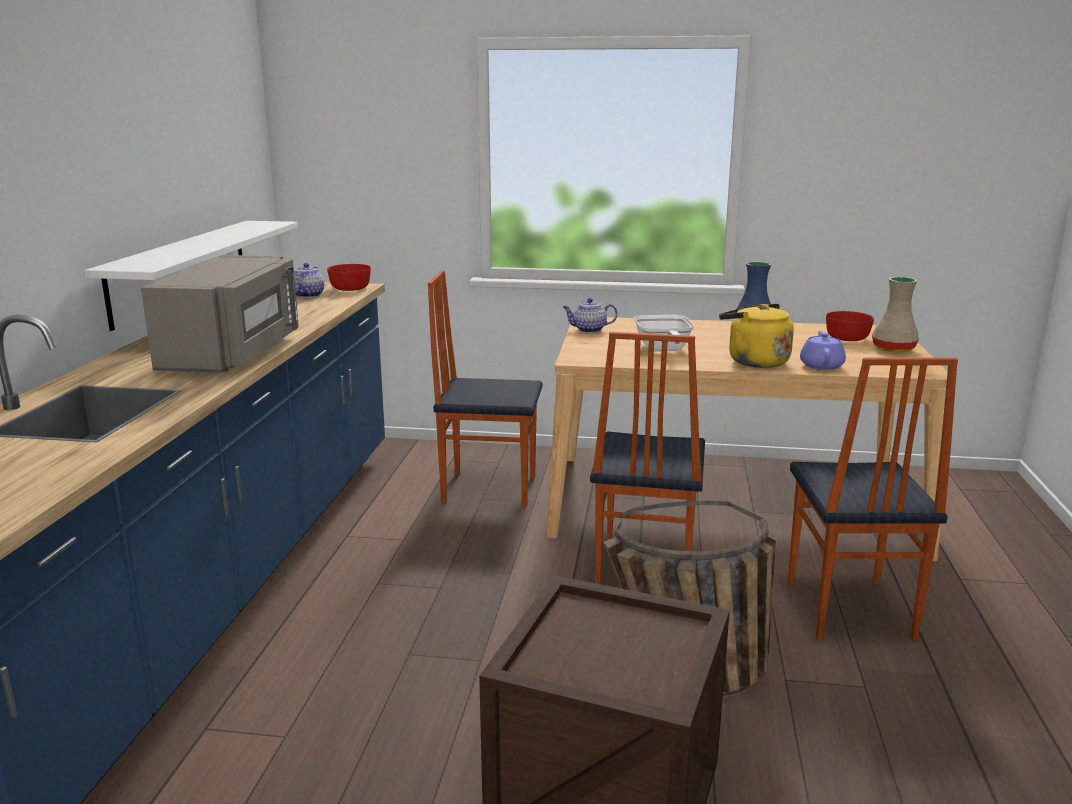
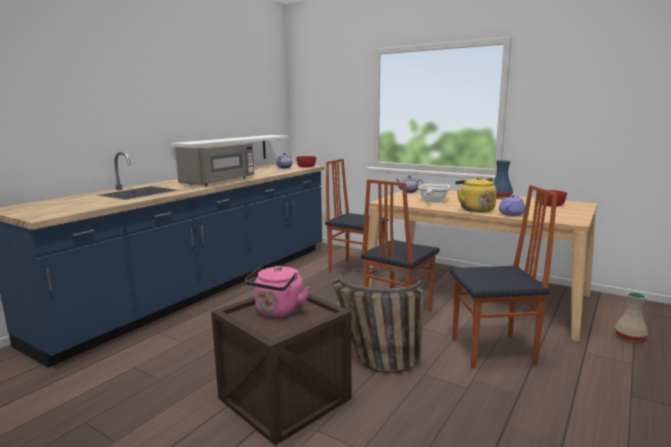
camera: 25 degrees right, 5 degrees down
chair [788,358,958,641] -> chair turned 120 degrees counterclockwise [450,185,557,369]
beige vase [872,277,919,352] -> beige vase moved to [615,292,648,342]
none -> pink kettle [245,266,310,317]

